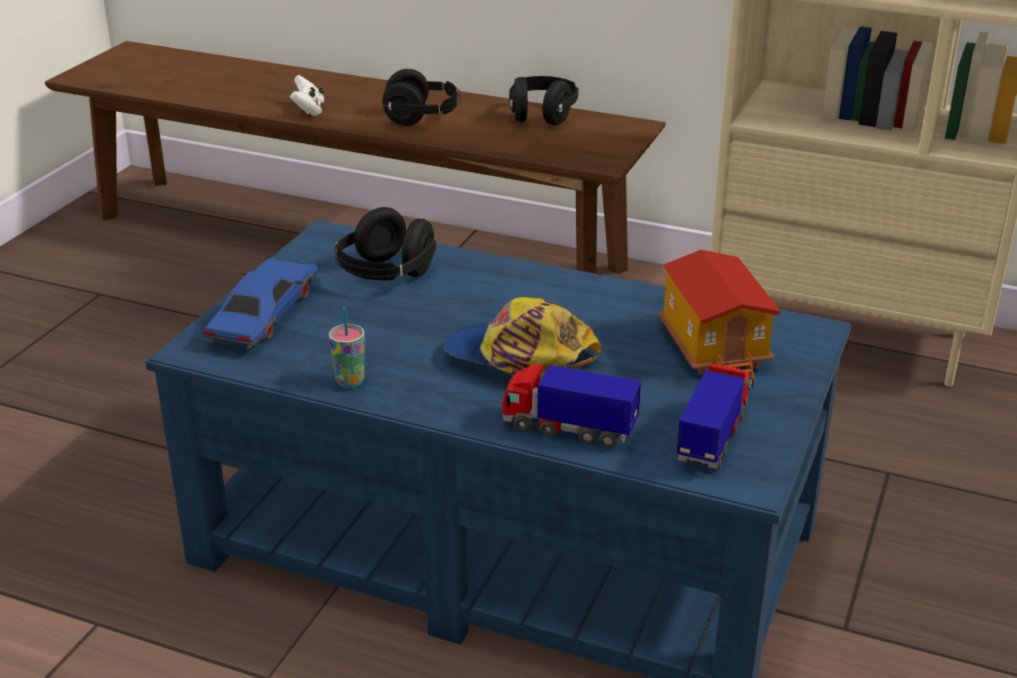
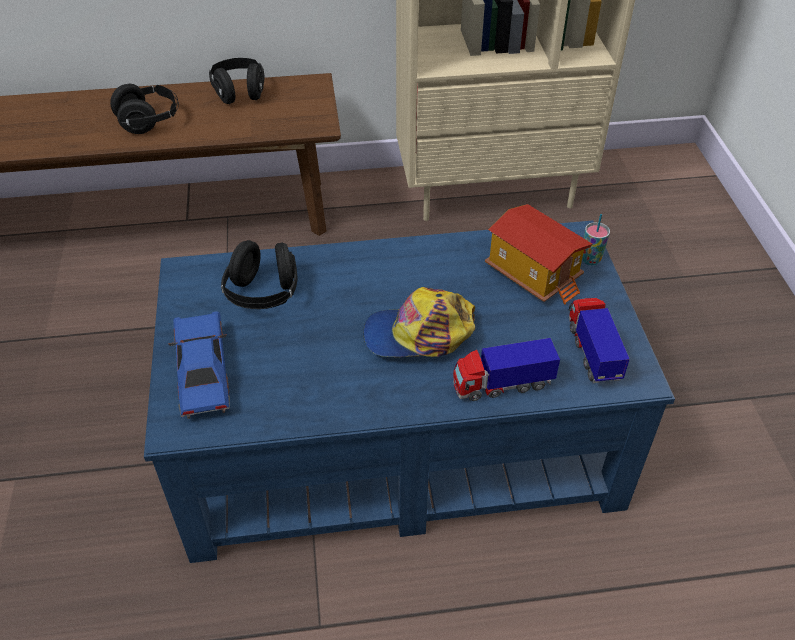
camera: 30 degrees left, 15 degrees up
white game controller [290,75,324,116] -> none
cup [329,307,365,388] -> cup moved to [582,214,610,265]

